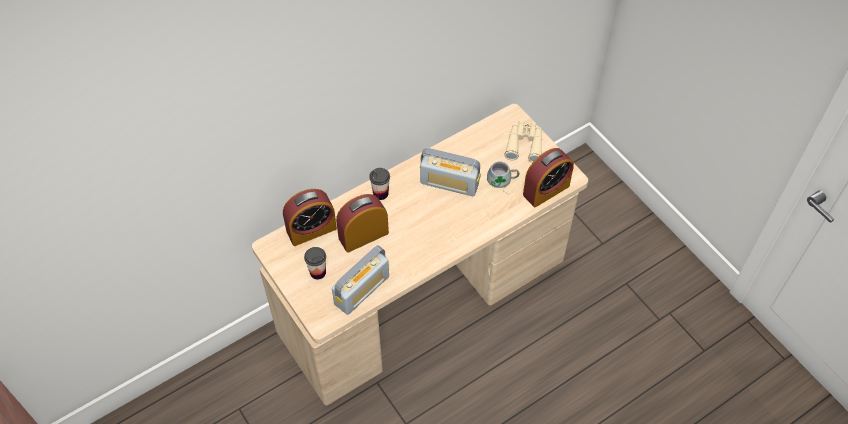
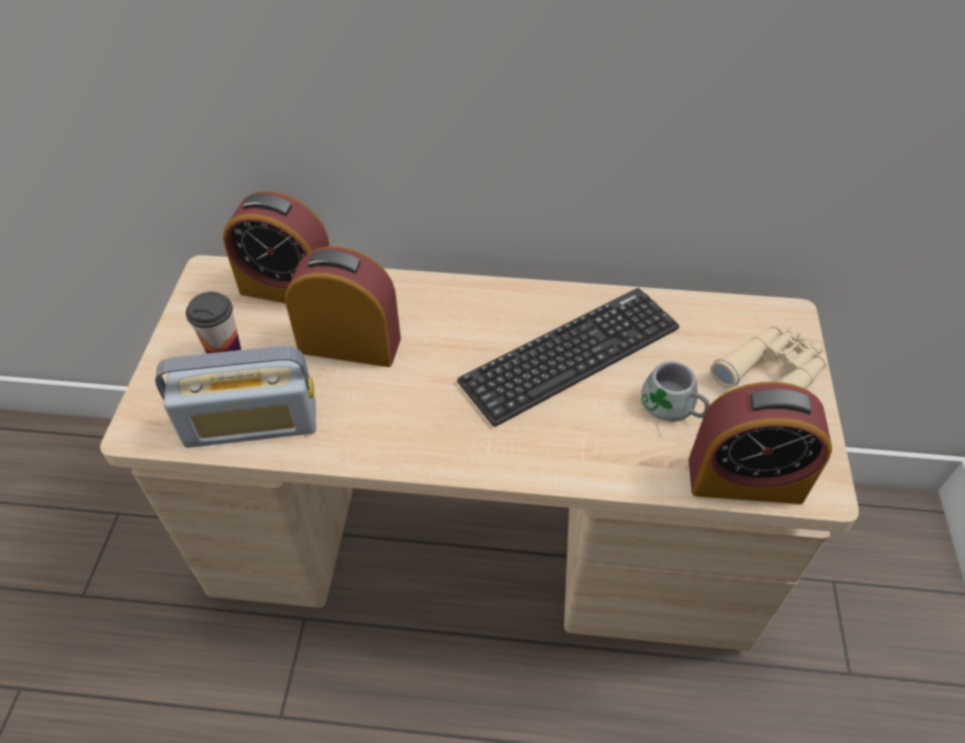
camera: 40 degrees right, 5 degrees down
cup [369,168,390,200] -> none
radio [420,148,481,196] -> keyboard [457,288,679,427]

